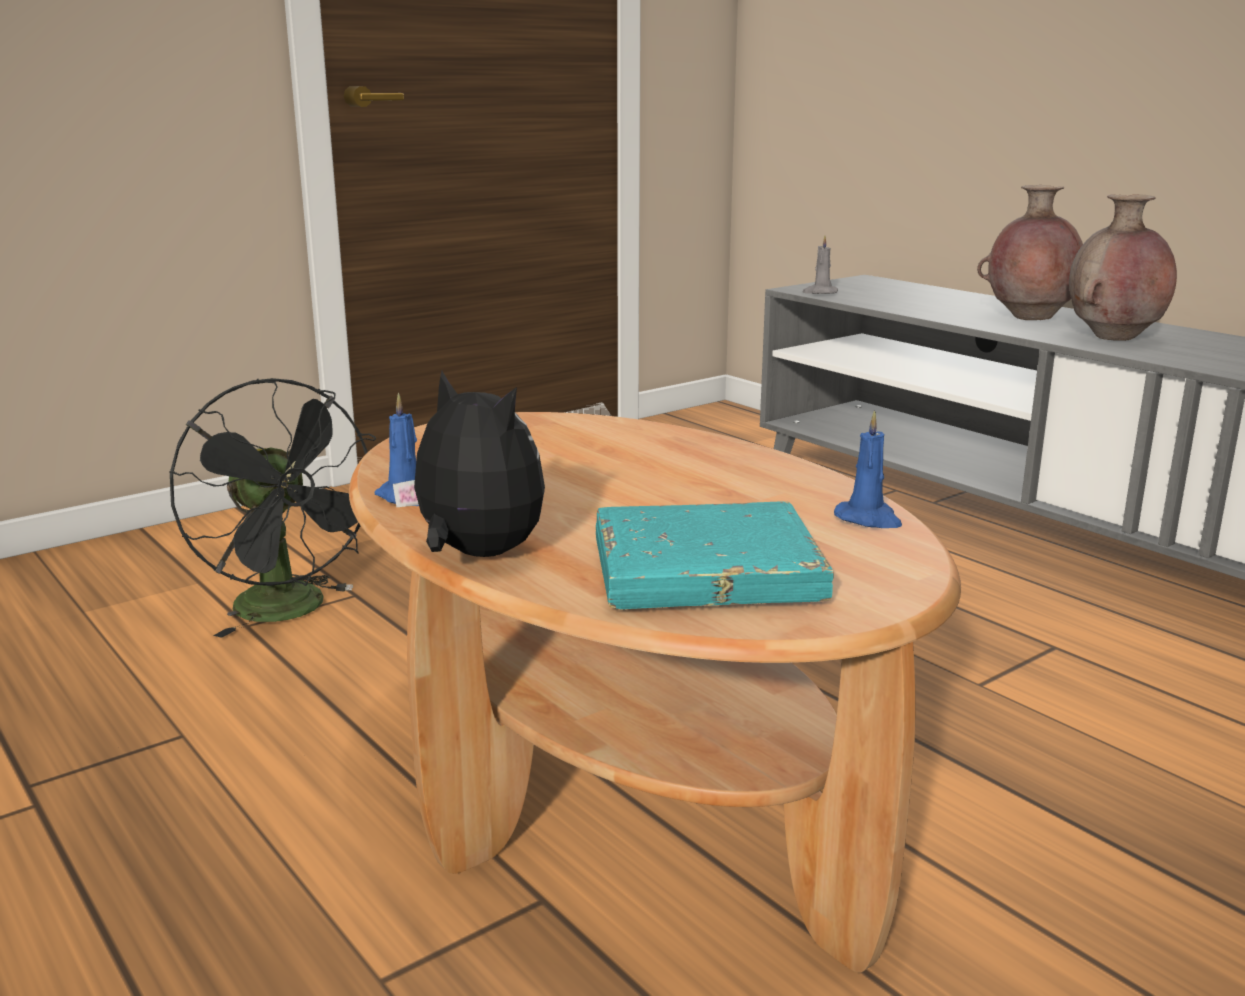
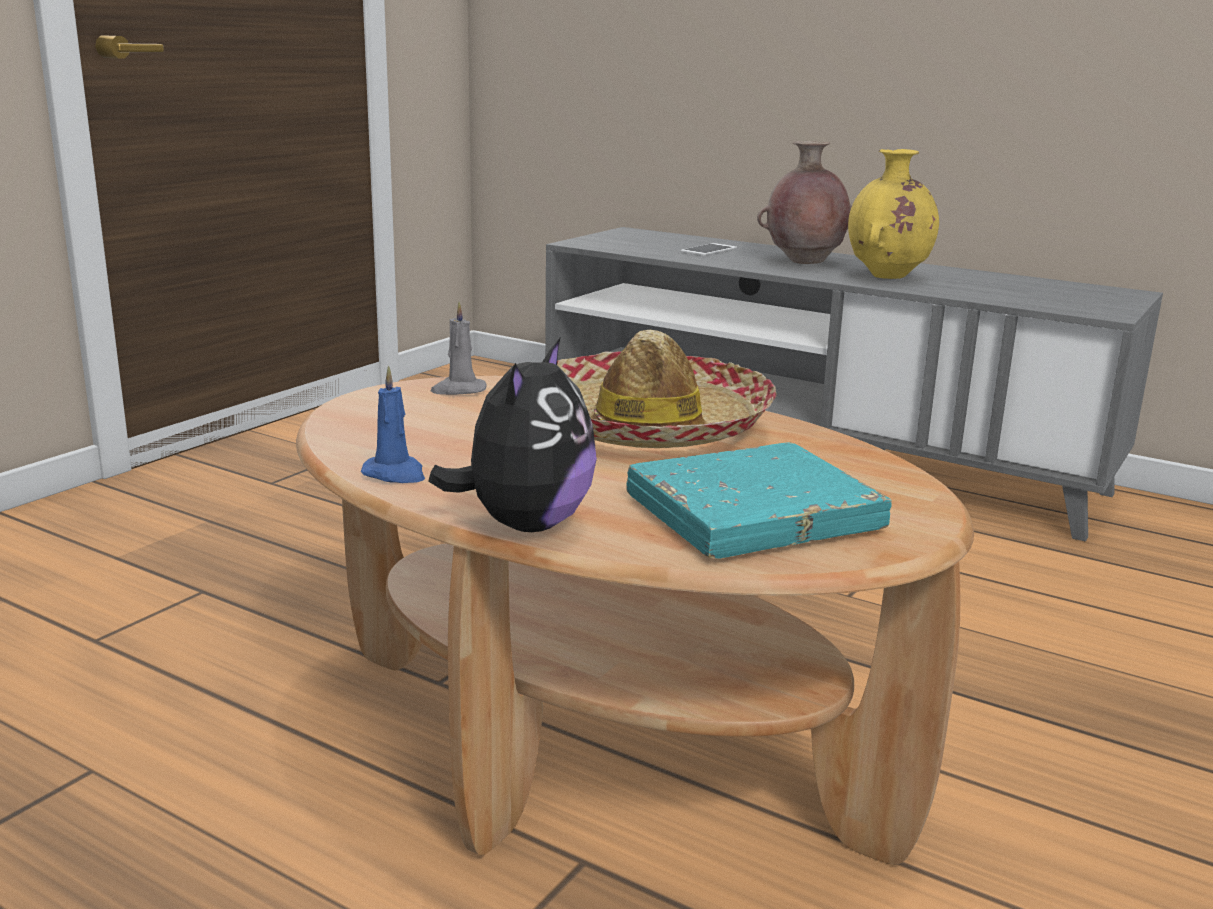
camera: 20 degrees left, 0 degrees up
black fan [169,378,376,638] -> none
plush toy [393,371,545,557] -> plush toy turned 90 degrees clockwise [428,338,597,532]
grey candle [802,235,838,294] -> grey candle moved to [430,302,487,395]
blue candle [834,411,902,528] -> none
brown vase [1069,194,1177,341] -> yellow vase [848,149,939,279]
none -> hat [557,330,777,448]
none -> phone [680,243,737,256]

